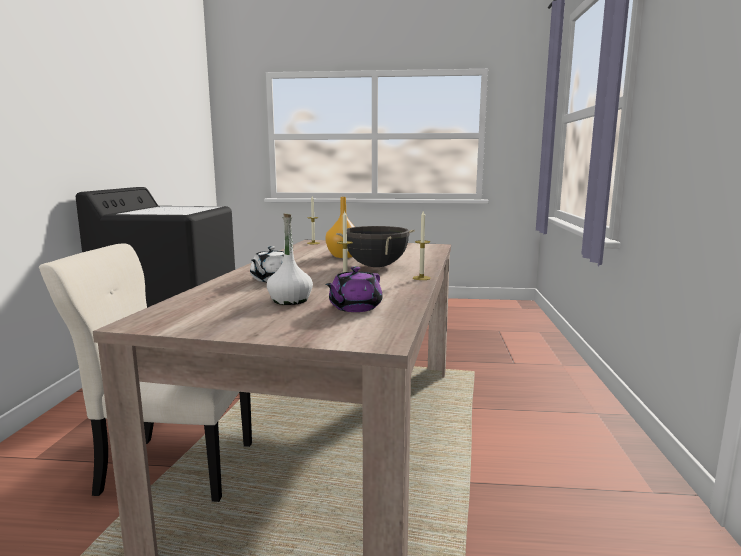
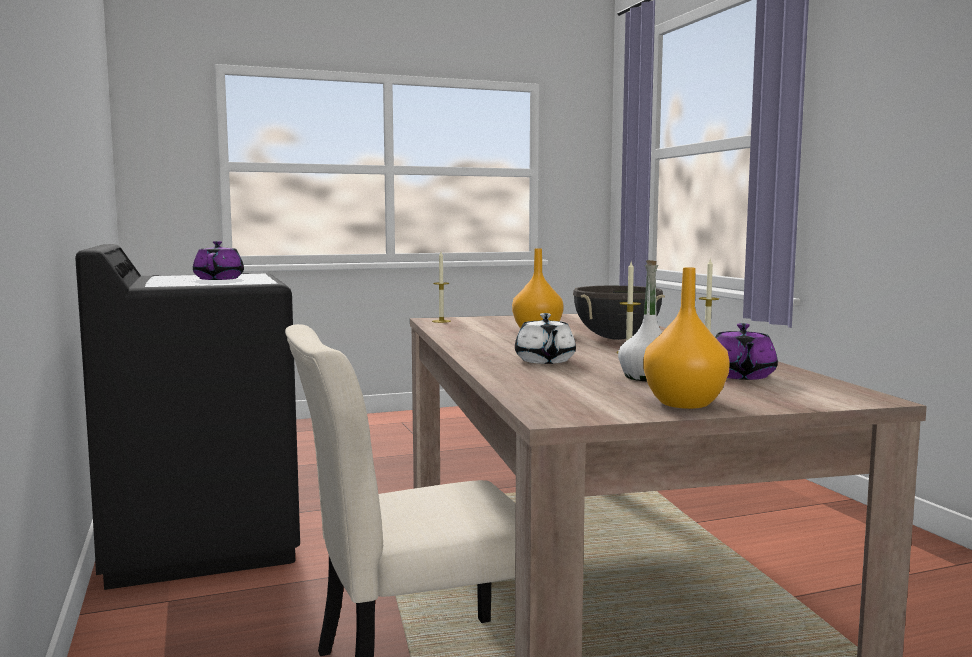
camera: 25 degrees left, 5 degrees down
none -> purple teapot [193,241,244,280]
none -> orange vase [643,267,730,409]

